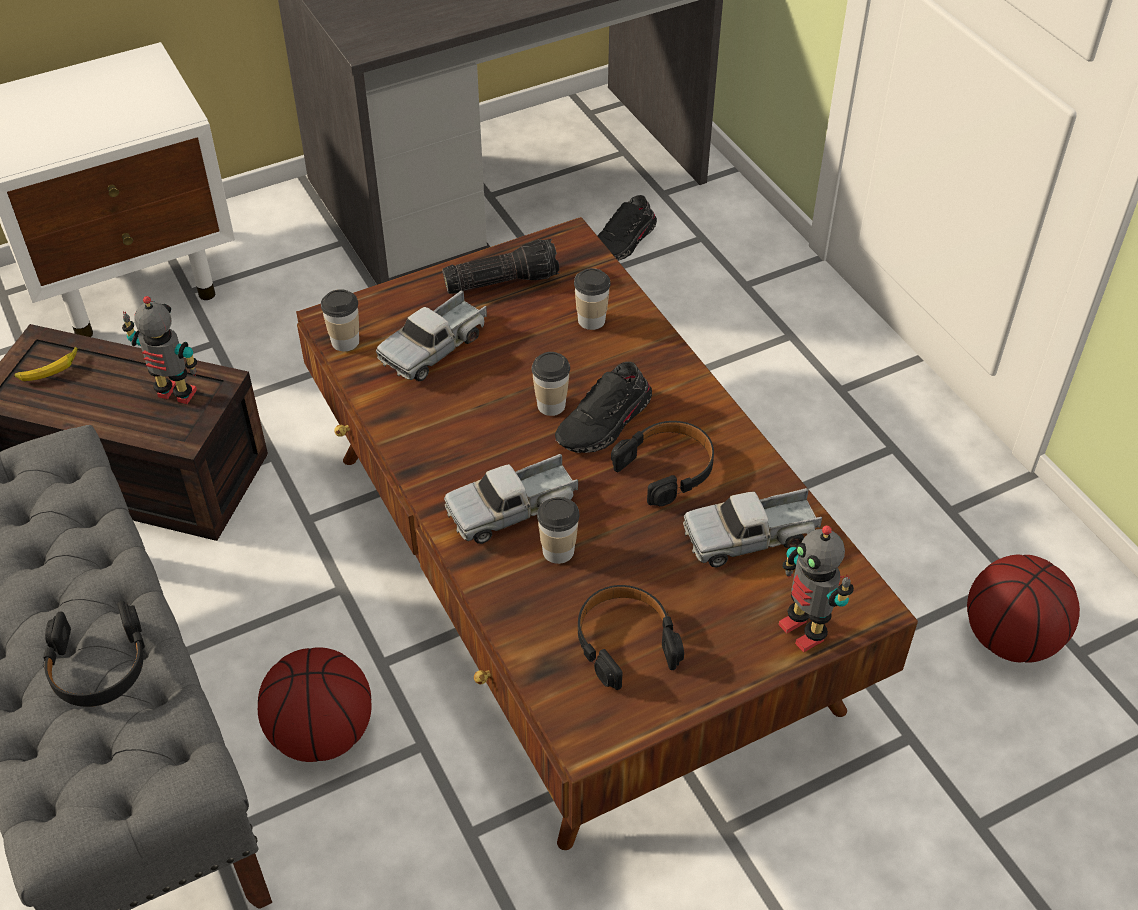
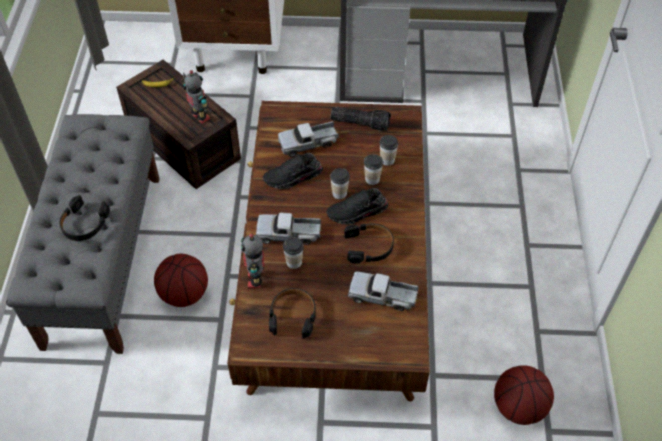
camera: 30 degrees right, 5 degrees up
cup [321,289,359,351] -> cup moved to [364,154,383,185]
black shoe [597,195,657,261] -> black shoe moved to [263,153,323,189]
toy robot [779,525,854,653] -> toy robot moved to [241,234,264,289]

